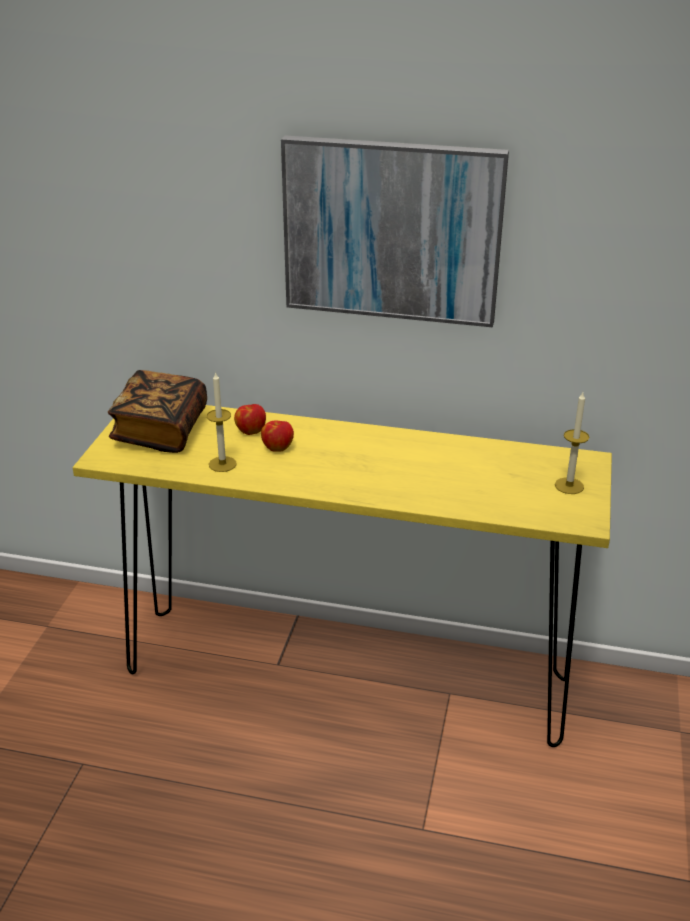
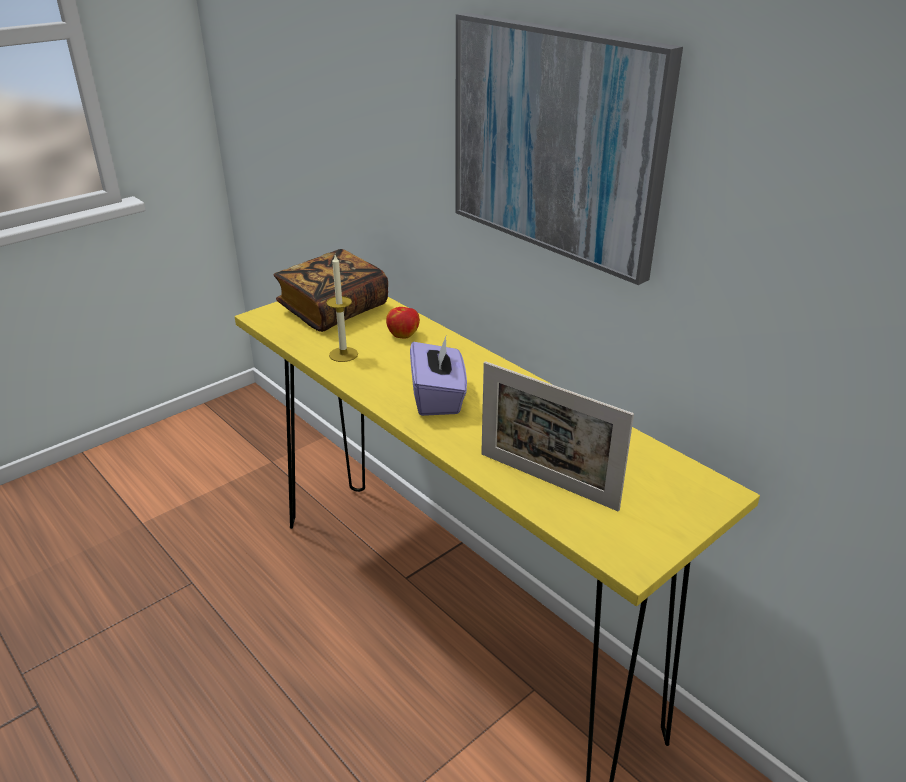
camera: 35 degrees right, 0 degrees up
apple [261,421,294,452] -> none
candle [555,392,589,494] -> none
none -> purple tissue box [410,334,467,416]
none -> picture frame [481,361,634,512]

